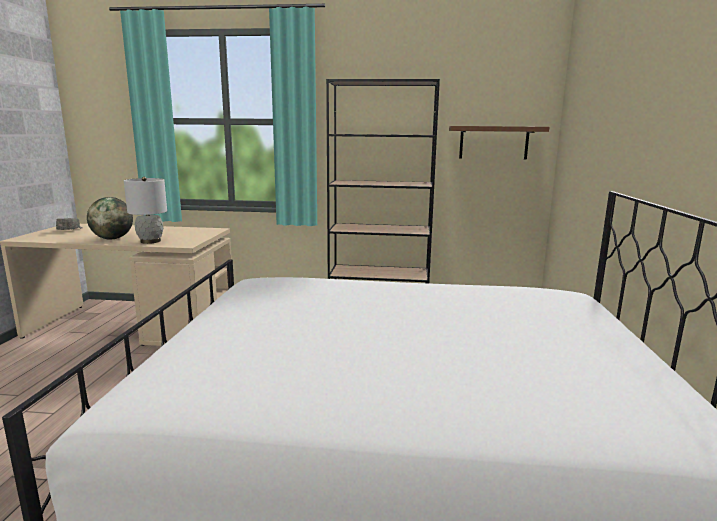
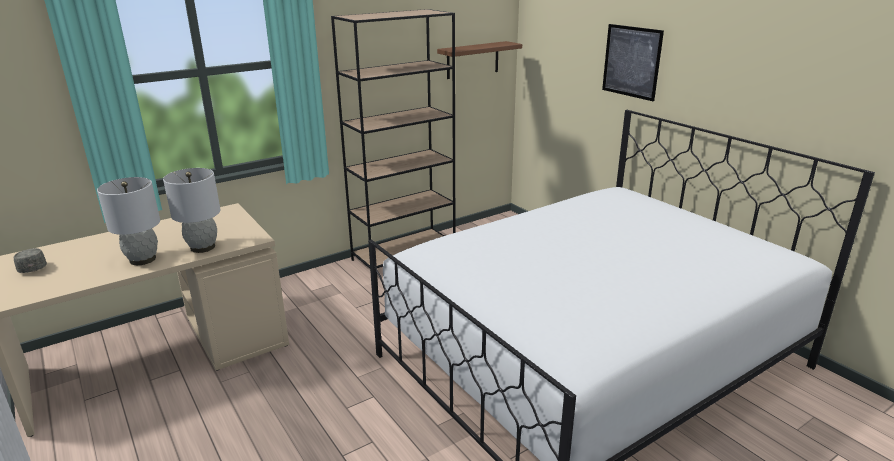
camera: 40 degrees left, 10 degrees up
globe [87,197,133,239] -> white table lamp [97,177,160,265]
none -> picture [602,24,664,101]

